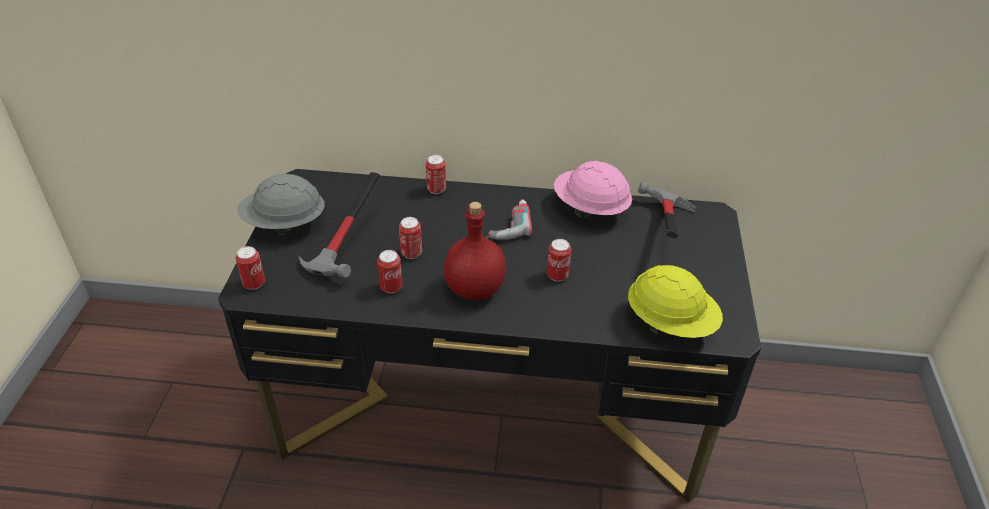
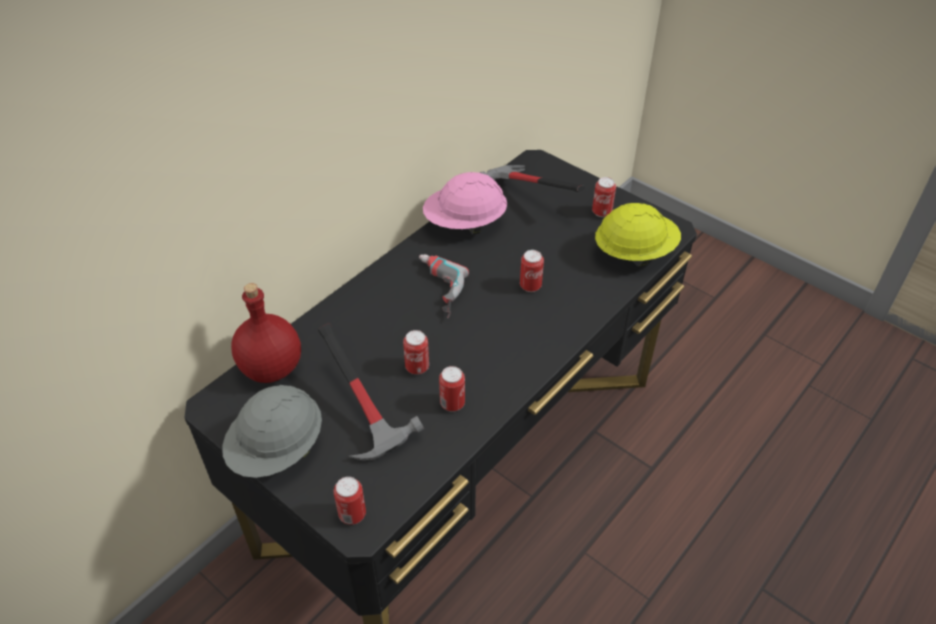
camera: 55 degrees left, 5 degrees up
can [426,155,446,194] -> can moved to [592,177,616,217]
red bottle [444,202,506,300] -> red bottle moved to [231,283,301,383]

